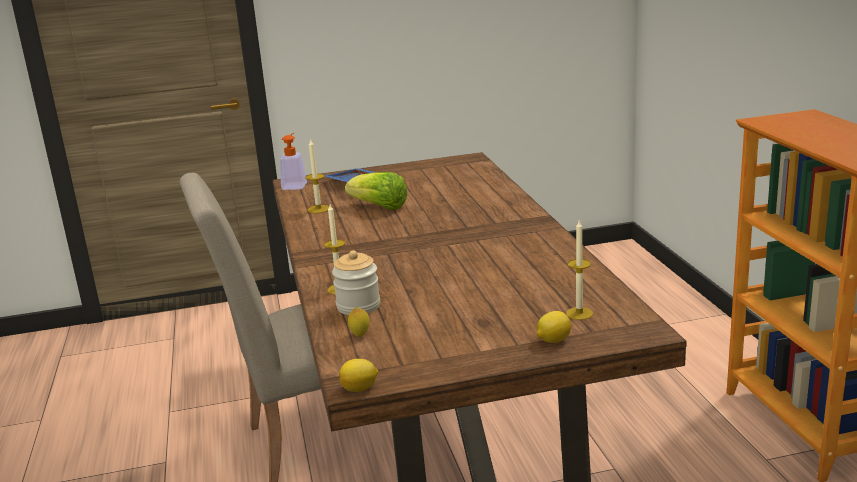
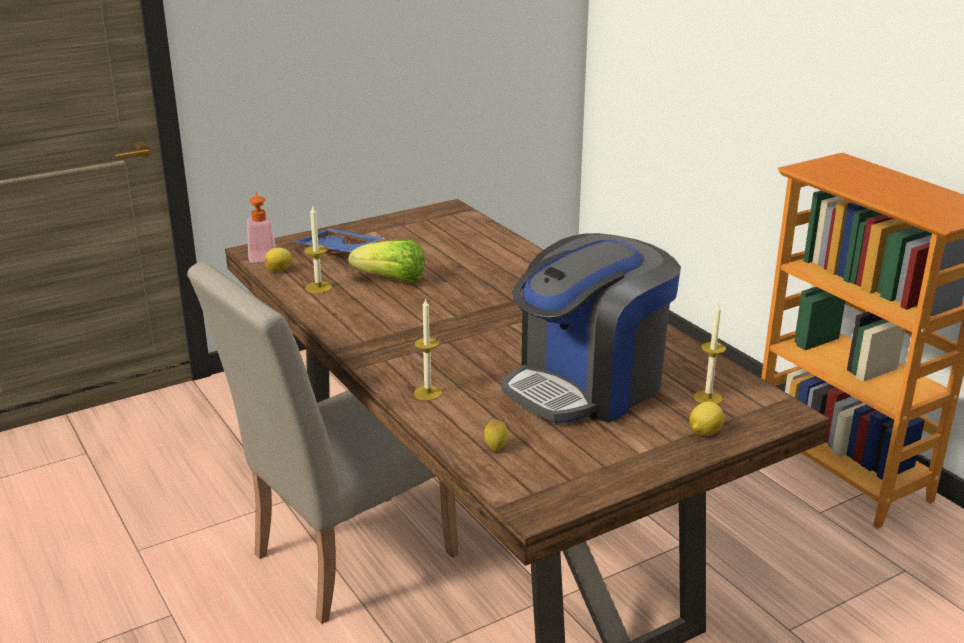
camera: 20 degrees left, 5 degrees up
jar [332,250,380,315] -> none
lemon [339,359,378,392] -> lemon moved to [265,248,293,272]
none -> coffee machine [501,233,681,423]

